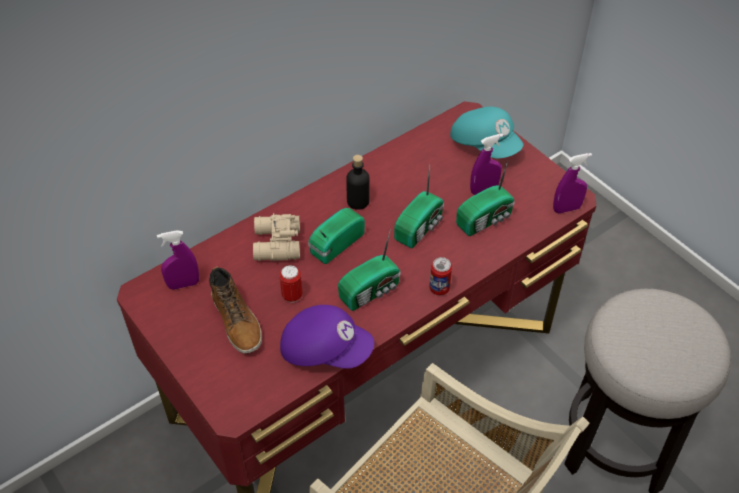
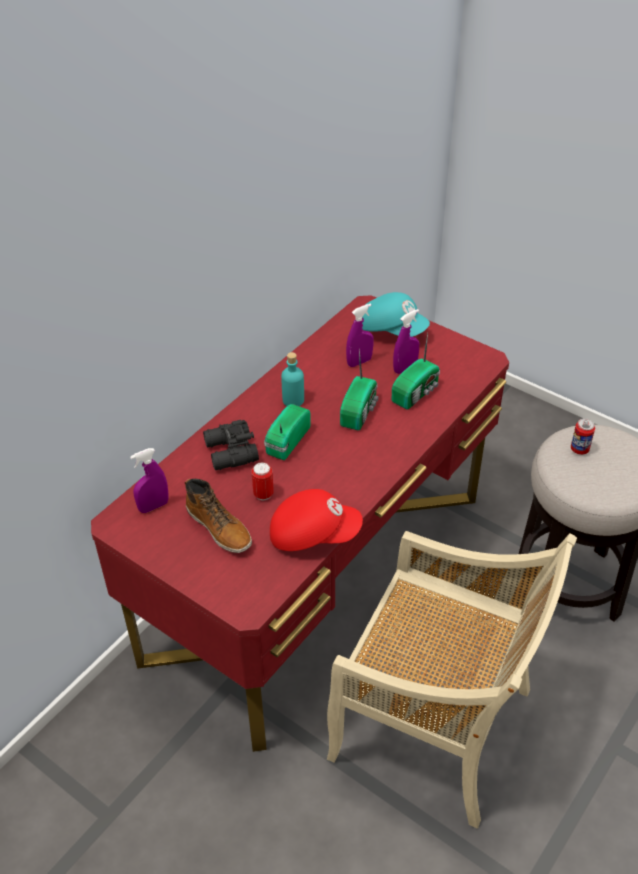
camera: 15 degrees left, 5 degrees down
beige binoculars [253,213,300,261] -> black binoculars [203,420,259,470]
purple cap [280,305,374,369] -> red cap [270,489,363,551]
radio [338,229,401,311] -> none
black bottle [346,155,370,210] -> turquoise bottle [281,352,304,406]
can [429,257,452,295] -> can moved to [571,418,595,455]
purple spray bottle [553,153,592,213] -> purple spray bottle moved to [346,303,374,367]

